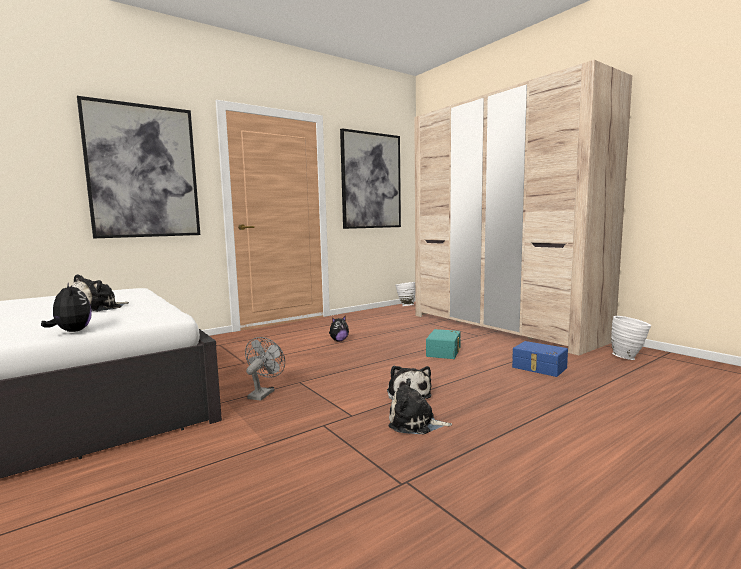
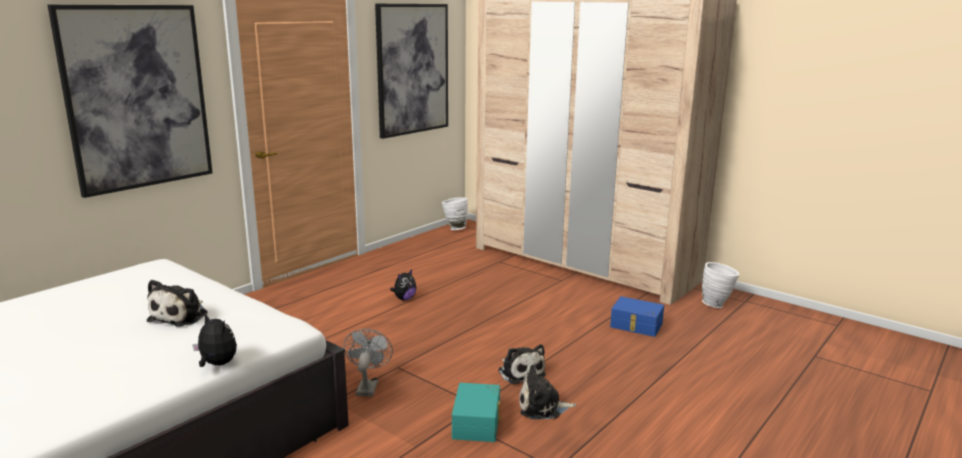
camera: 15 degrees left, 10 degrees up
turquoise storage box [426,329,461,359] -> turquoise storage box moved to [452,383,502,442]

